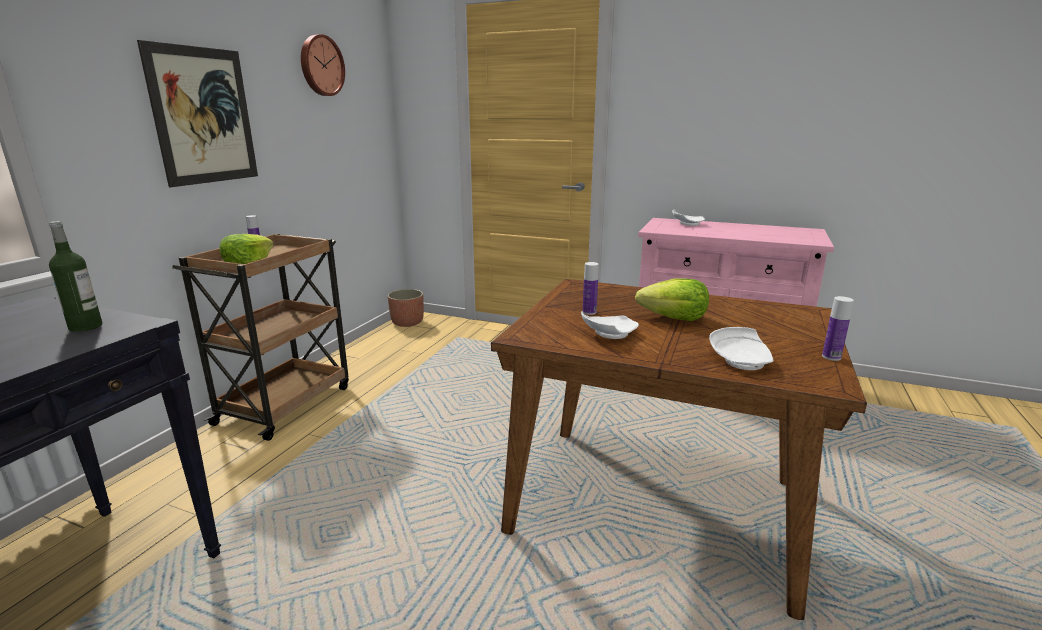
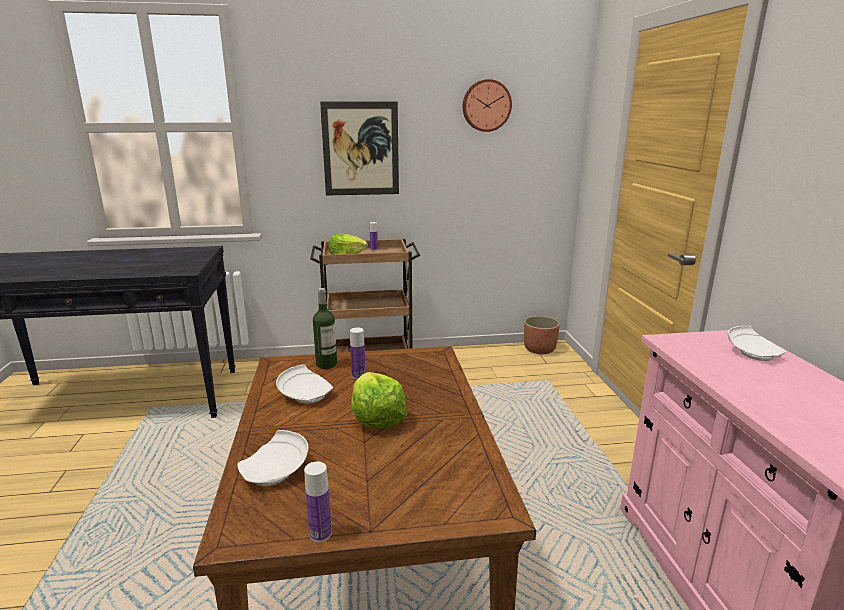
camera: 60 degrees right, 0 degrees up
bottle [49,221,102,332] -> bottle moved to [313,288,337,369]

